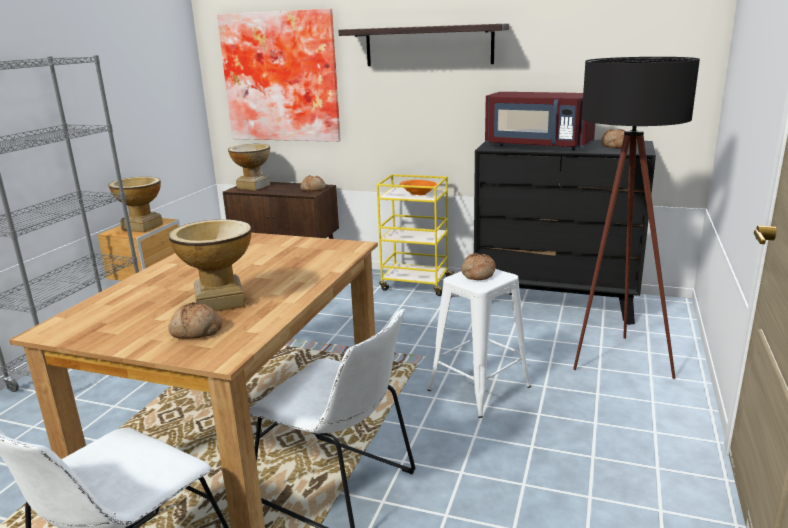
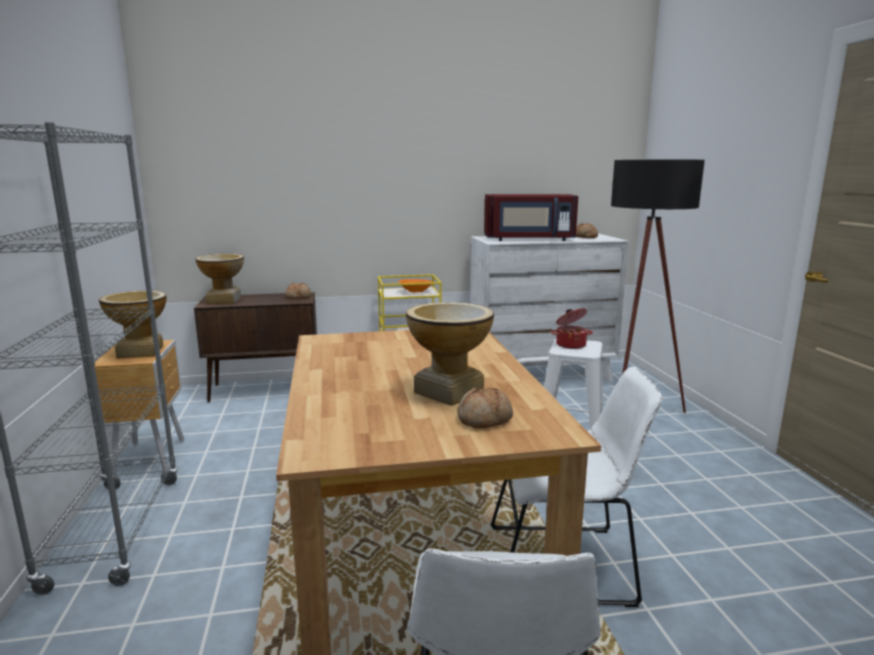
camera: 30 degrees left, 5 degrees down
picture [217,9,341,142] -> none
shelf [338,23,509,66] -> none
bread [461,253,496,280] -> cooking pot [551,309,593,349]
black dresser [474,140,656,325] -> white dresser [470,234,629,383]

